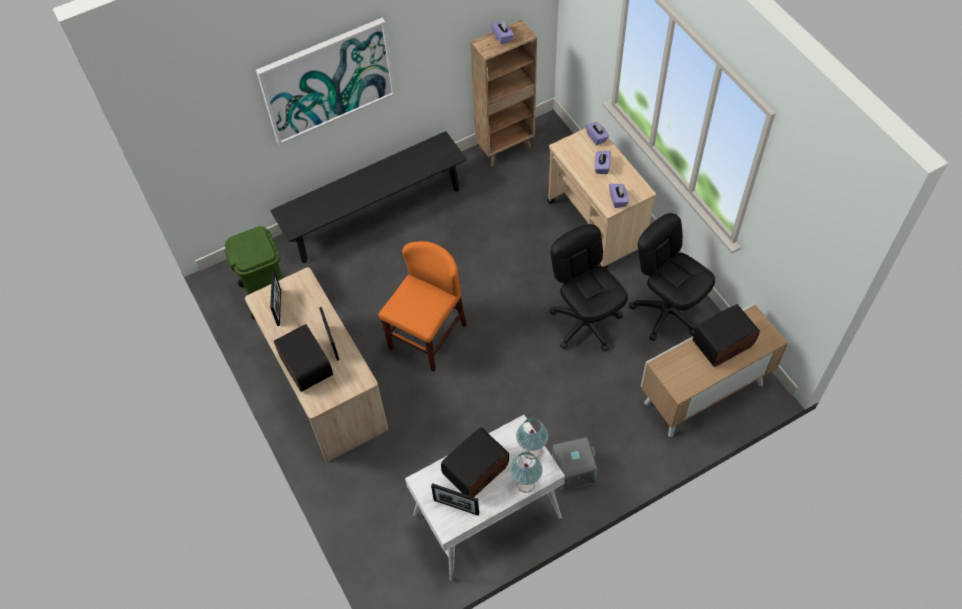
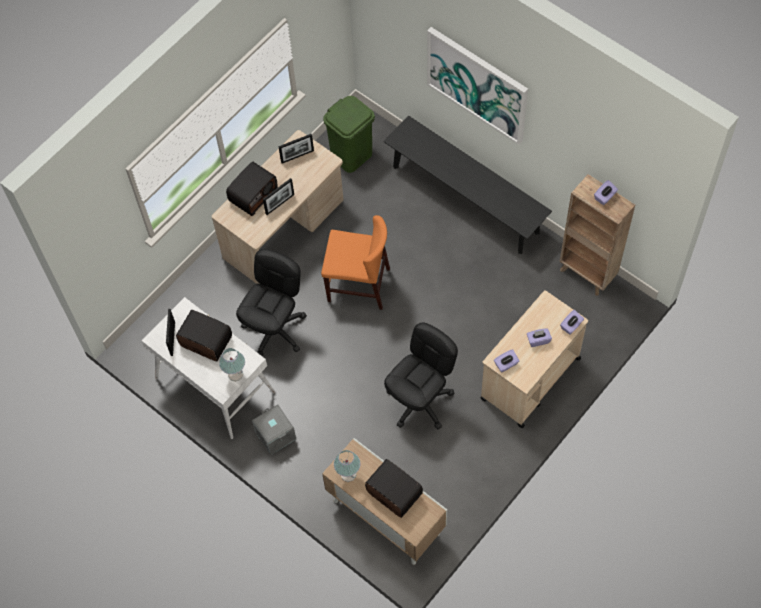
camera: 70 degrees right, 5 degrees up
table lamp [510,451,543,493] -> table lamp moved to [334,450,360,482]
black office chair [629,213,715,341] -> black office chair moved to [236,249,307,356]

